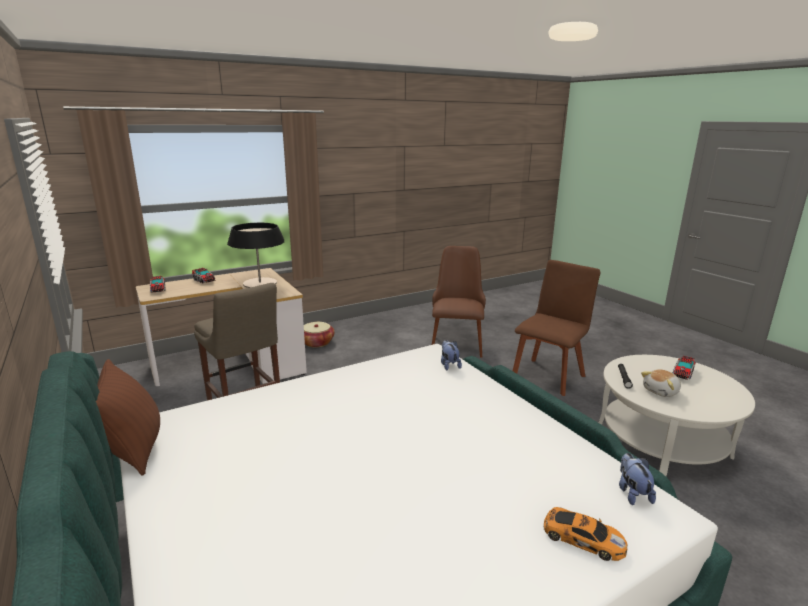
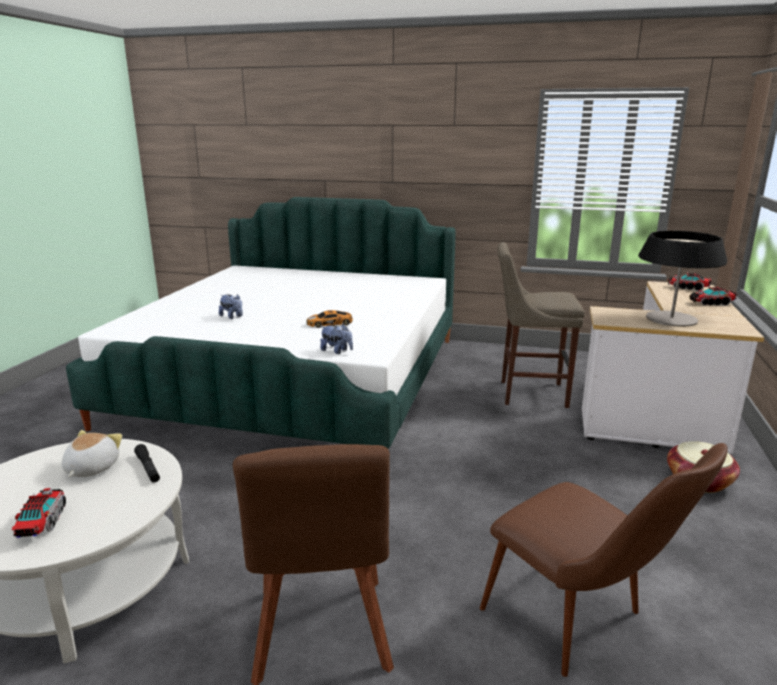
camera: 135 degrees right, 0 degrees up
brown pillow [96,359,160,476] -> none
toy car [543,507,627,561] -> toy car moved to [306,310,353,328]
plush toy [619,453,656,505] -> plush toy moved to [219,294,243,319]

